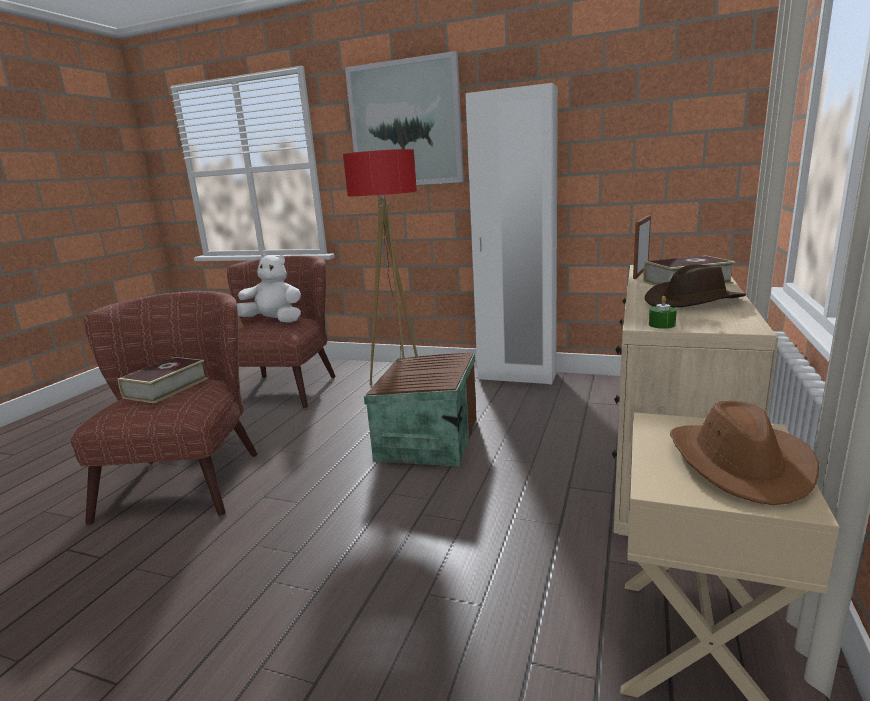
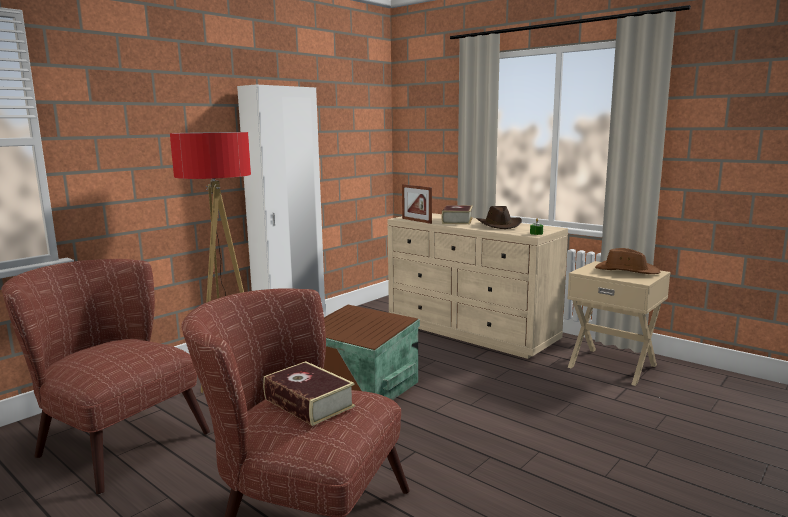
camera: 70 degrees left, 5 degrees down
white plush toy [237,254,301,323] -> none
picture [345,51,464,185] -> none

